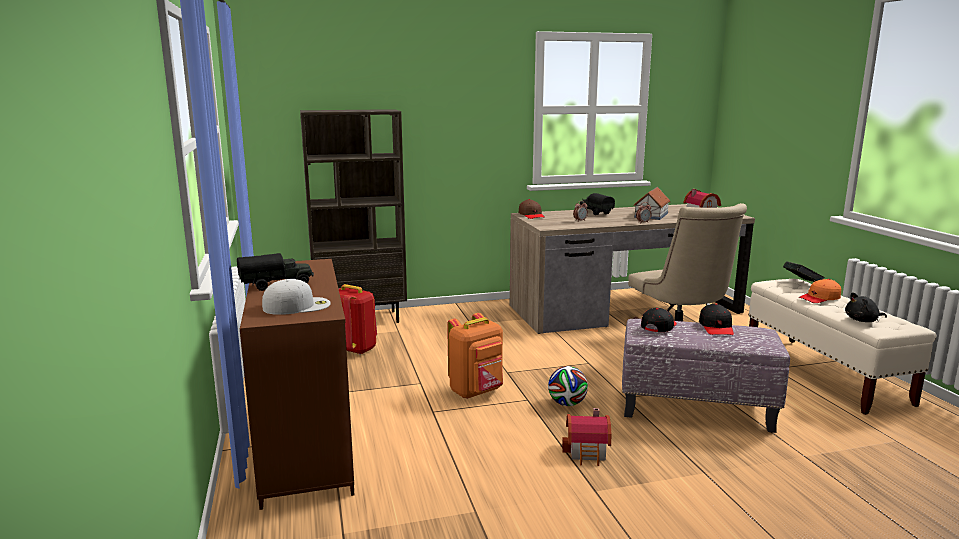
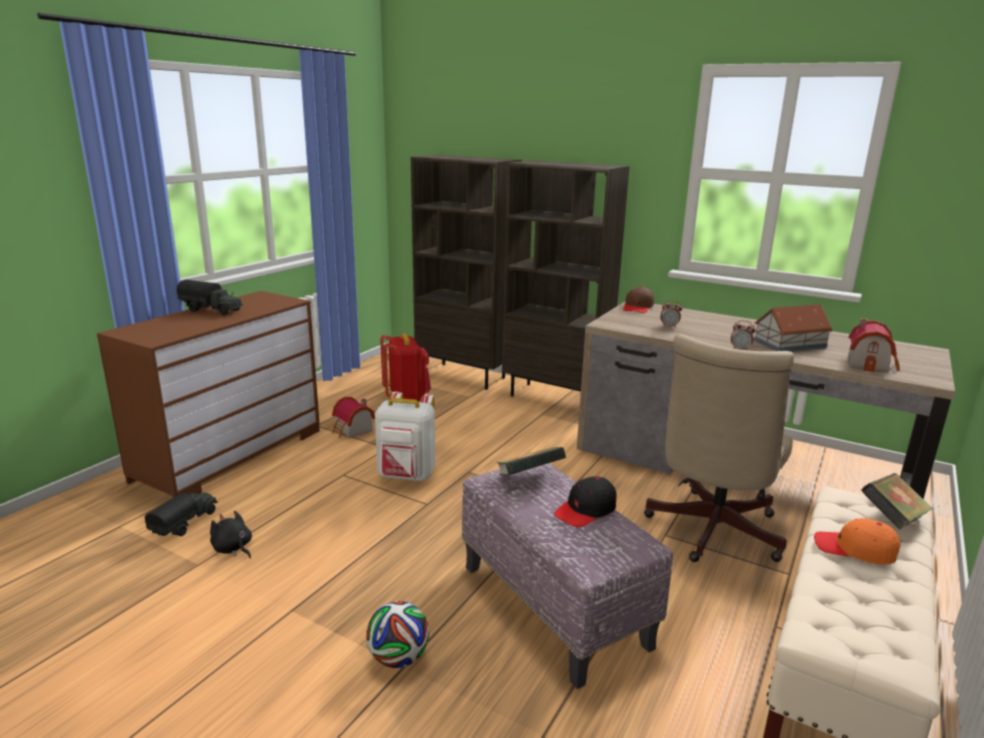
camera: 45 degrees right, 5 degrees up
white cap [262,279,331,315] -> none
orange backpack [447,313,503,399] -> white backpack [375,392,435,481]
football [548,366,588,406] -> football moved to [366,601,429,668]
toy house [562,408,611,466] -> toy house moved to [332,397,375,438]
toy truck [580,193,615,215] -> toy truck moved to [145,493,218,536]
black cap [641,308,677,332] -> book [496,447,566,475]
black plush toy [845,292,887,322] -> black plush toy moved to [210,511,252,558]
none -> brown bookcase [502,160,630,396]

